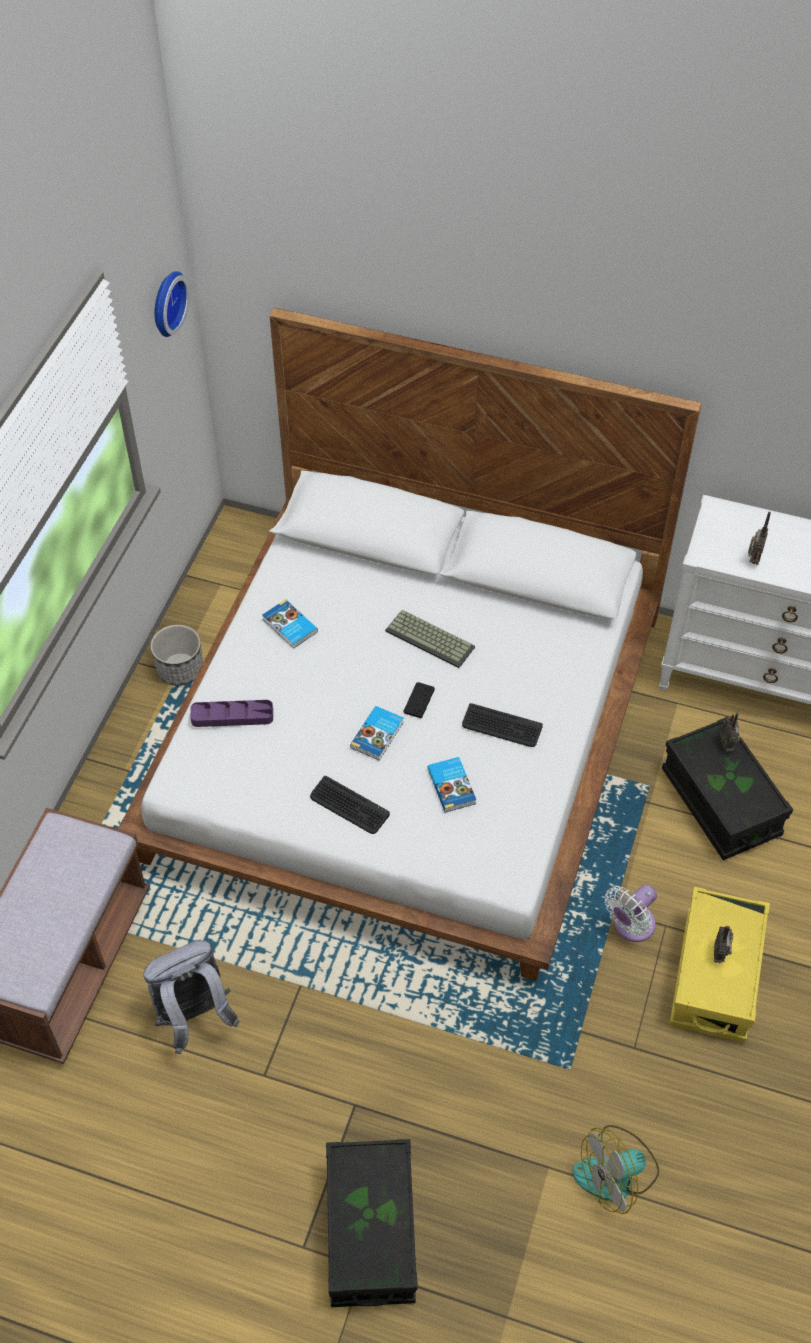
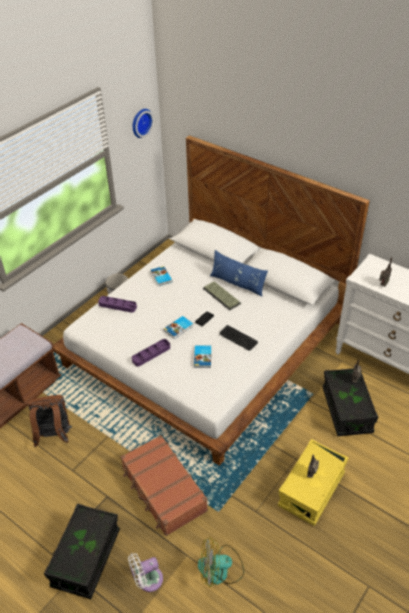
camera: 20 degrees right, 10 degrees down
grey backpack [144,940,240,1054] -> brown backpack [27,395,72,447]
keyboard [310,776,390,834] -> purple tray [132,339,170,367]
white fan [605,884,657,942] -> white fan moved to [128,553,163,592]
none -> brown suitcase [120,435,208,536]
none -> blue pillow [210,250,268,297]

